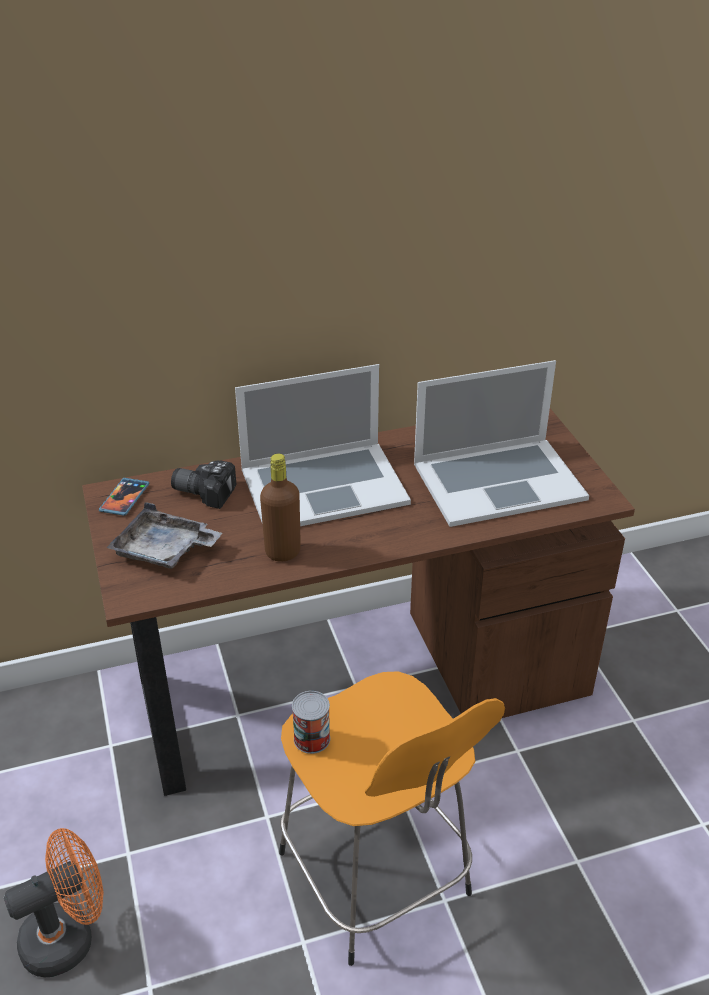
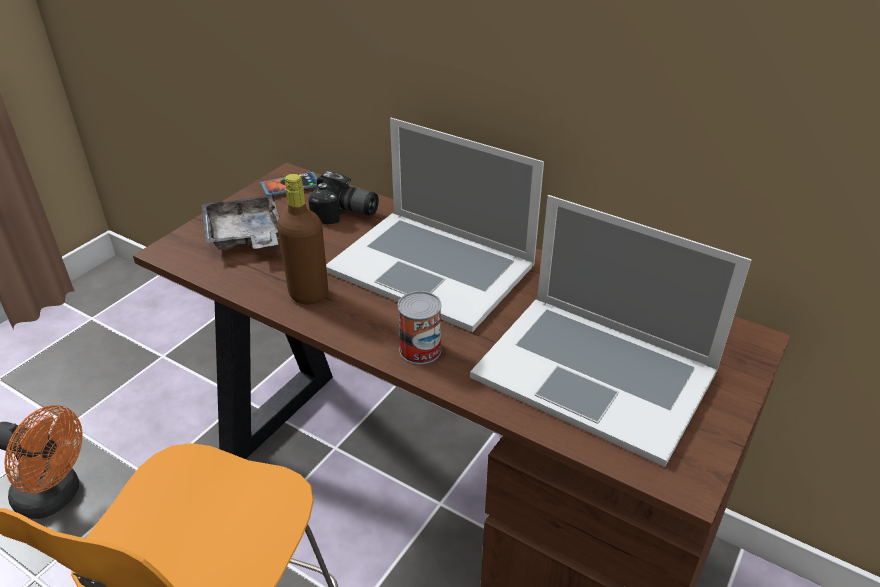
camera: 50 degrees right, 0 degrees up
camera [171,461,236,509] -> camera turned 135 degrees clockwise [308,171,379,224]
can [292,691,330,754] -> can moved to [397,291,442,364]

